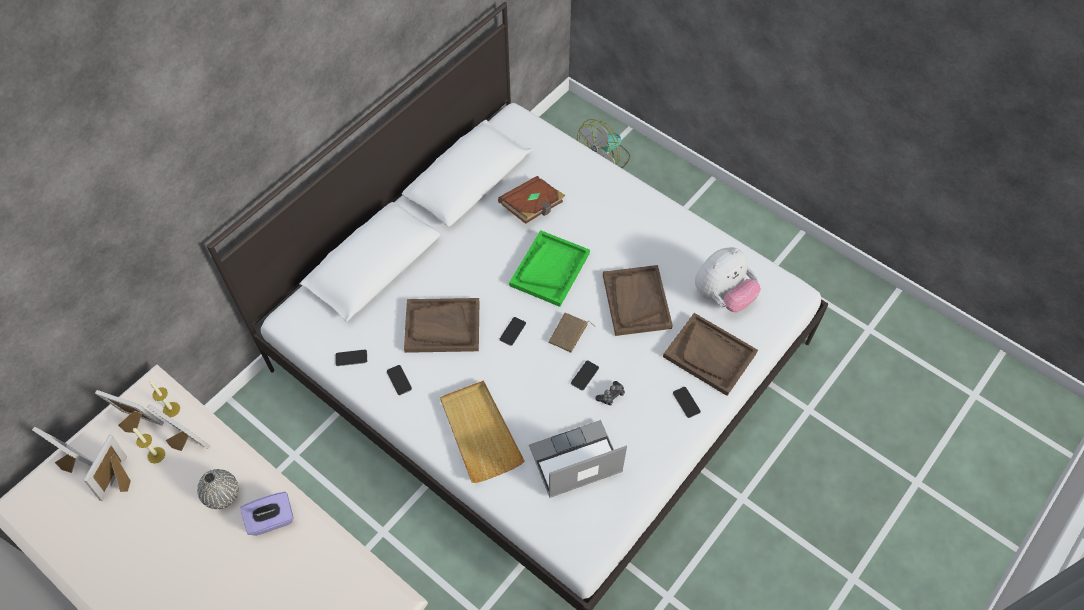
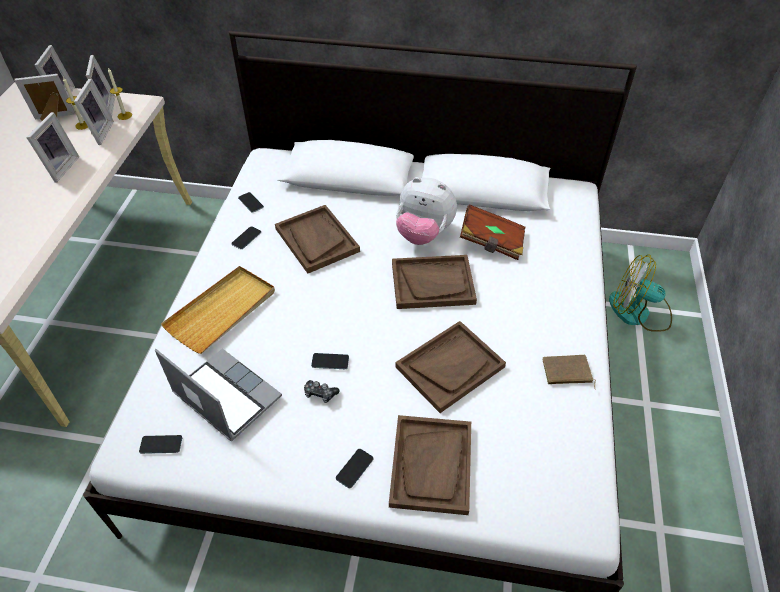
camera: 60 degrees right, 10 degrees down
grey vase [197,469,239,509] -> picture frame [26,112,79,182]
purple tissue box [240,492,294,536] -> none
phone [500,317,526,346] -> phone moved to [139,435,182,454]
green tray [509,230,590,307] -> brown tray [392,255,477,309]
brown book [549,312,595,353] -> brown book moved to [543,355,596,388]
plush toy [695,247,761,312] -> plush toy moved to [396,177,457,245]

